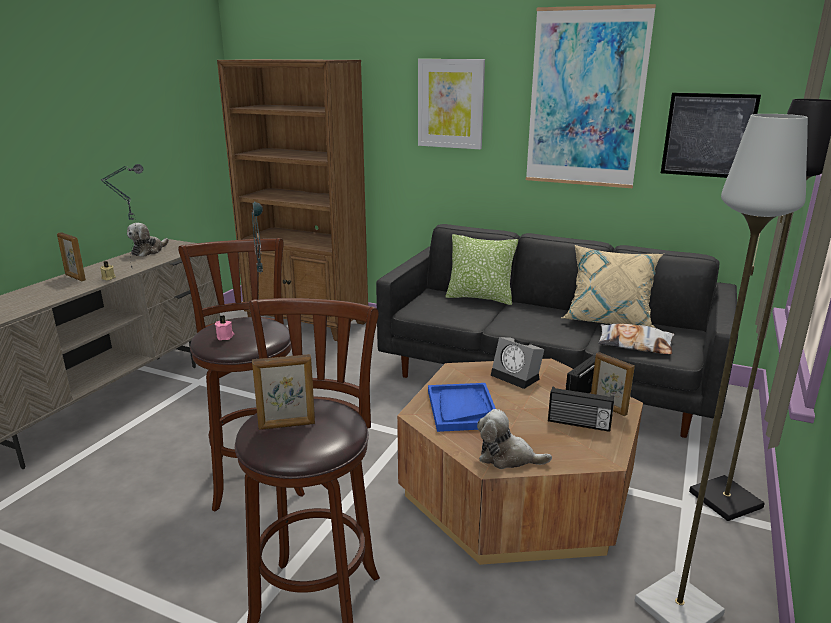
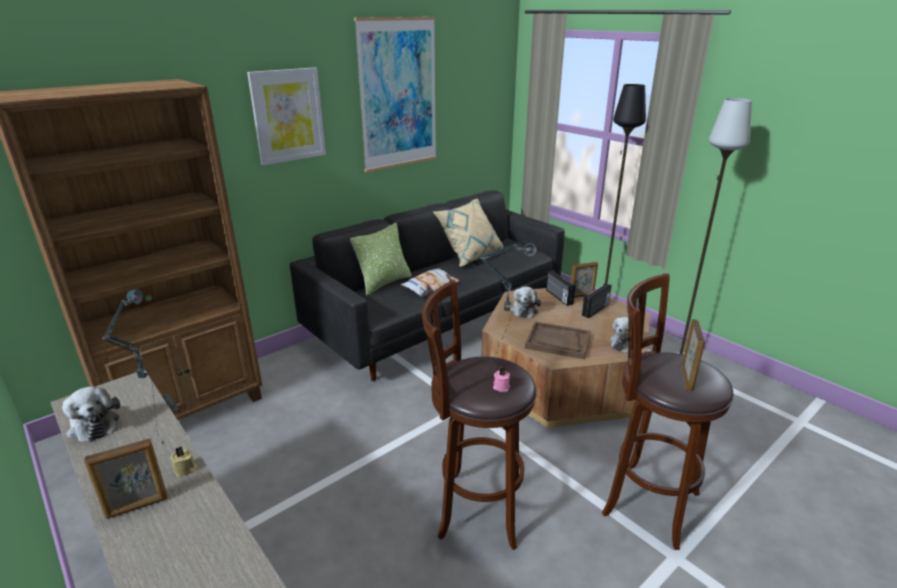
camera: 65 degrees left, 5 degrees up
blue tray [428,383,496,432] -> brown tray [525,322,591,359]
alarm clock [491,337,544,389] -> plush toy [510,286,541,318]
pillow [598,323,674,354] -> pillow moved to [401,268,460,297]
picture [661,93,761,178] -> none

